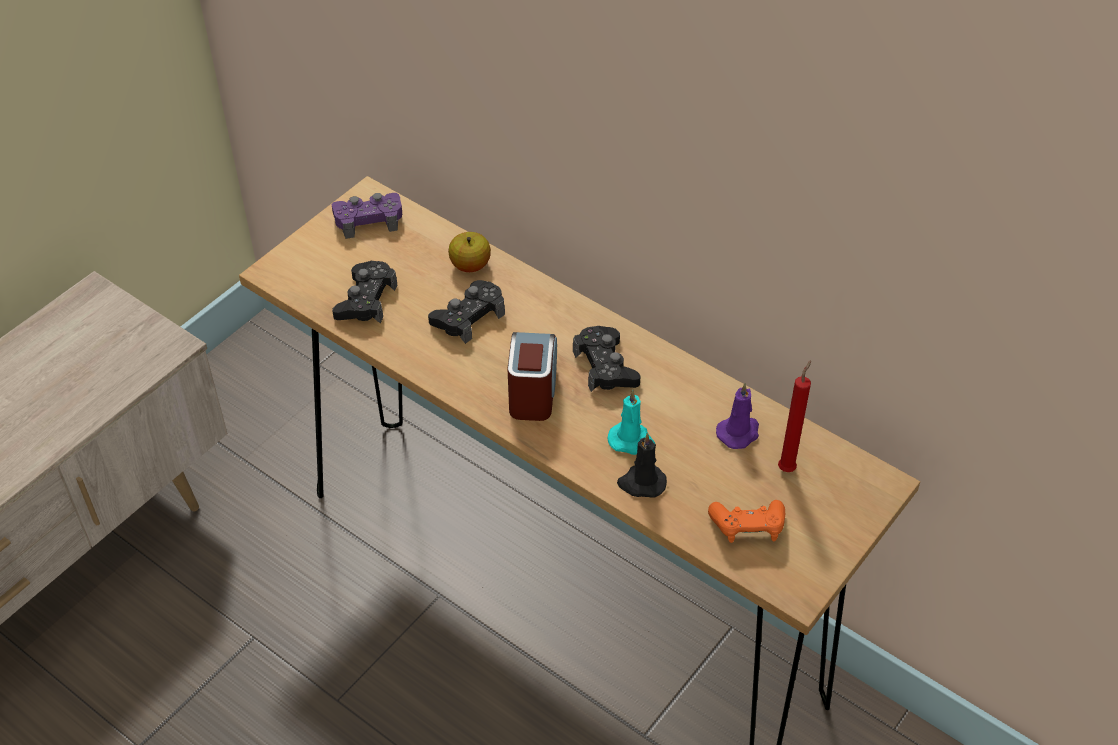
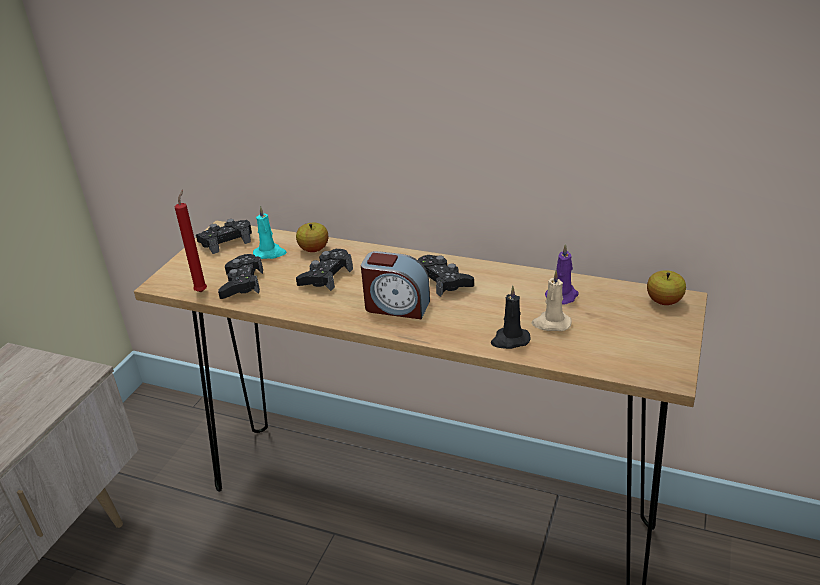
camera: 15 degrees left, 15 degrees down
purple game controller [332,193,402,239] -> black game controller [196,219,252,254]
alarm clock [507,332,557,421] -> alarm clock turned 120 degrees clockwise [361,251,430,319]
turquoise candle [607,390,655,455] -> turquoise candle moved to [253,206,287,259]
orange game controller [708,500,785,543] -> none
red candle [778,360,811,472] -> red candle moved to [175,190,207,292]
none -> beige candle [532,270,572,331]
none -> apple [647,270,686,305]

